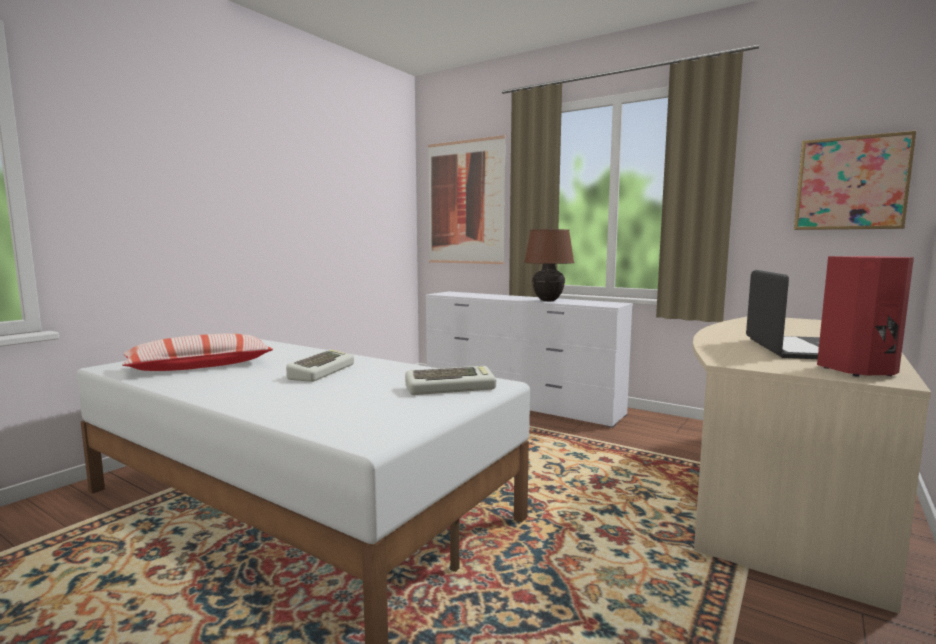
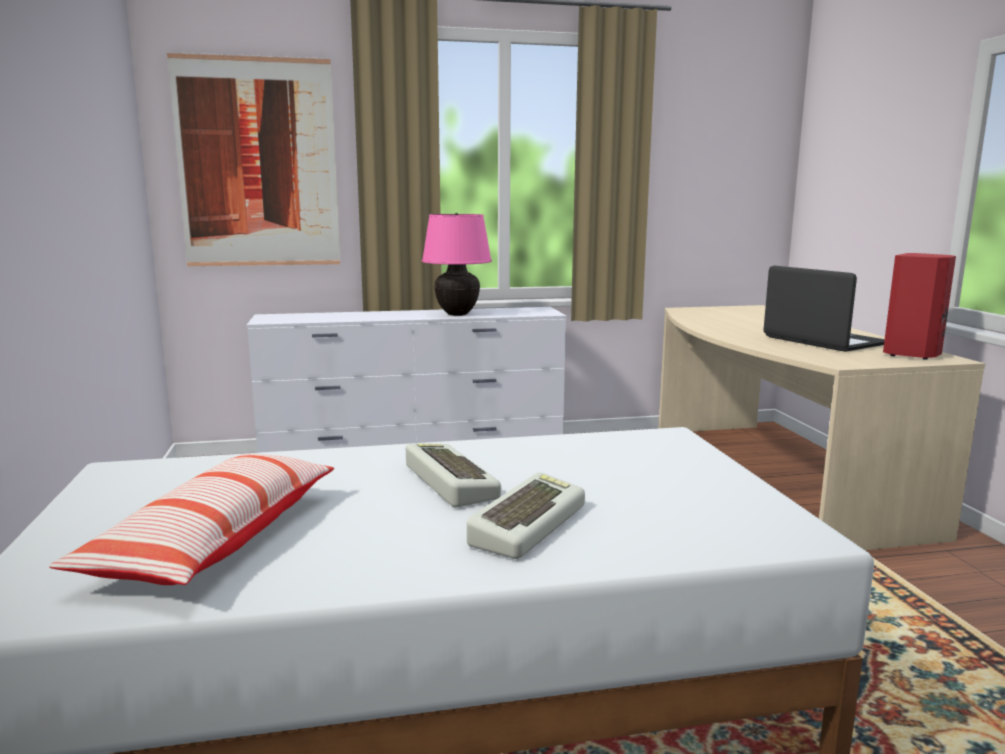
camera: 45 degrees left, 5 degrees up
keyboard [405,366,496,395] -> keyboard moved to [467,472,585,559]
brown table lamp [524,229,574,301] -> pink table lamp [422,213,492,316]
picture [794,130,917,230] -> none

